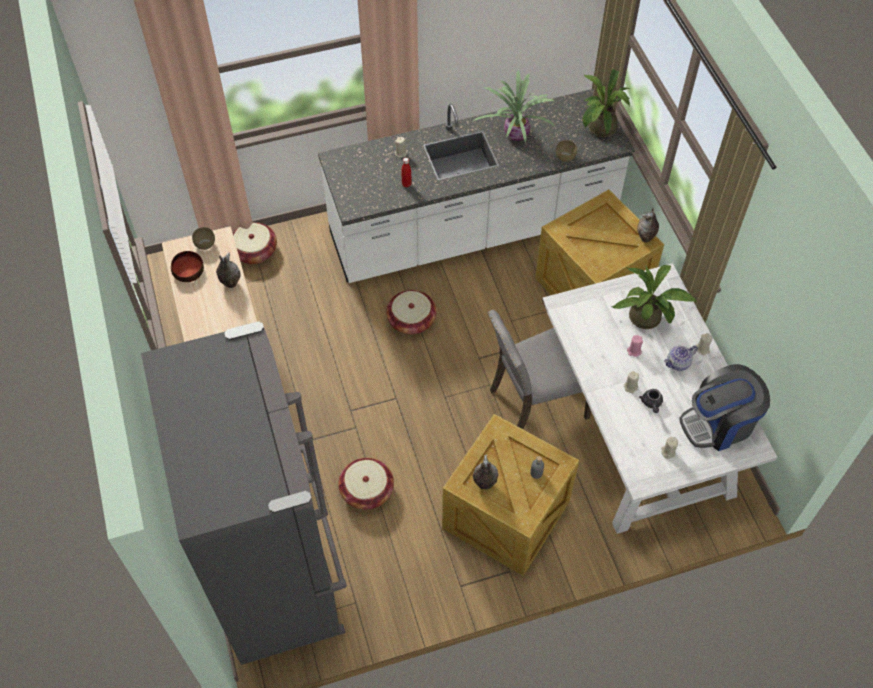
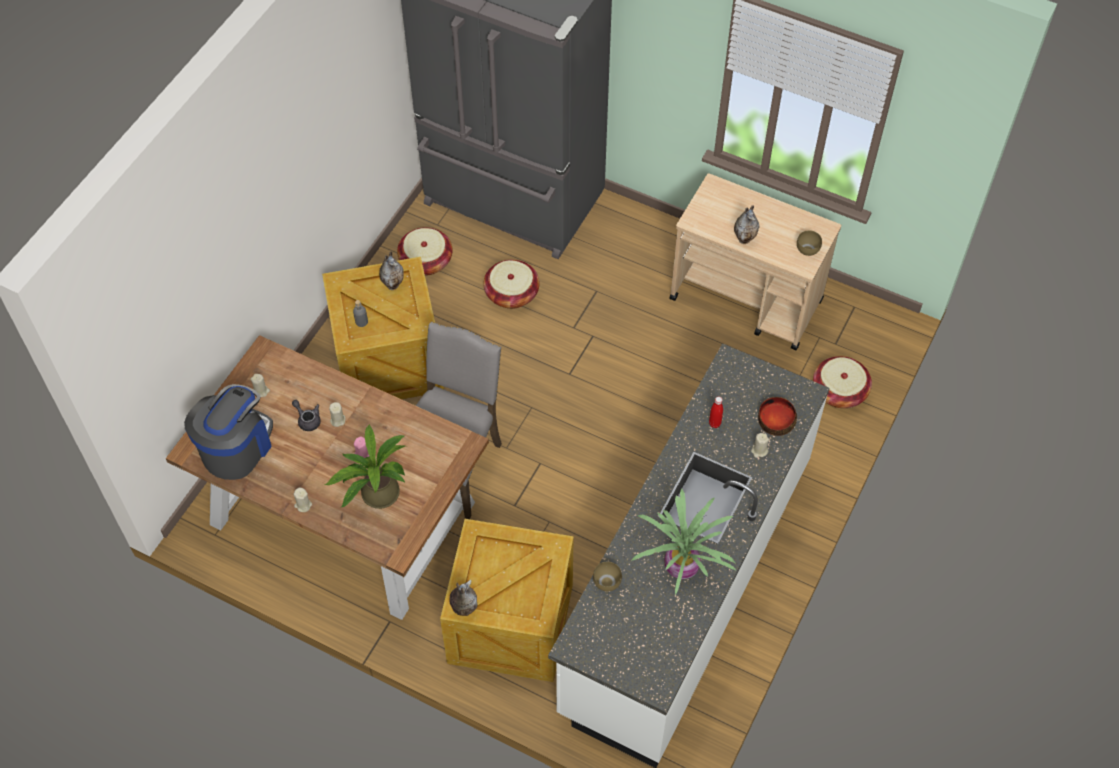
camera: 135 degrees right, 0 degrees up
bowl [171,251,204,282] -> bowl moved to [758,397,797,436]
basket [386,290,437,334] -> basket moved to [397,227,453,276]
white dining table [542,263,777,534] -> brown dining table [166,335,489,620]
potted plant [582,69,630,137] -> none
teapot [664,345,698,371] -> none

